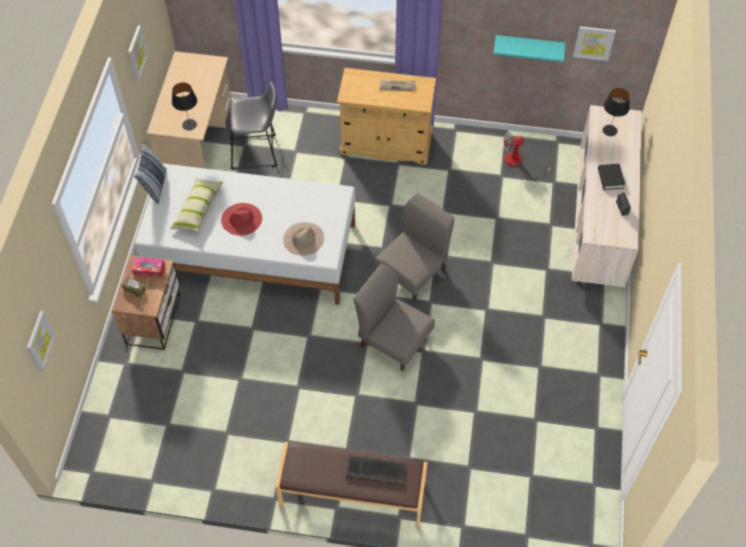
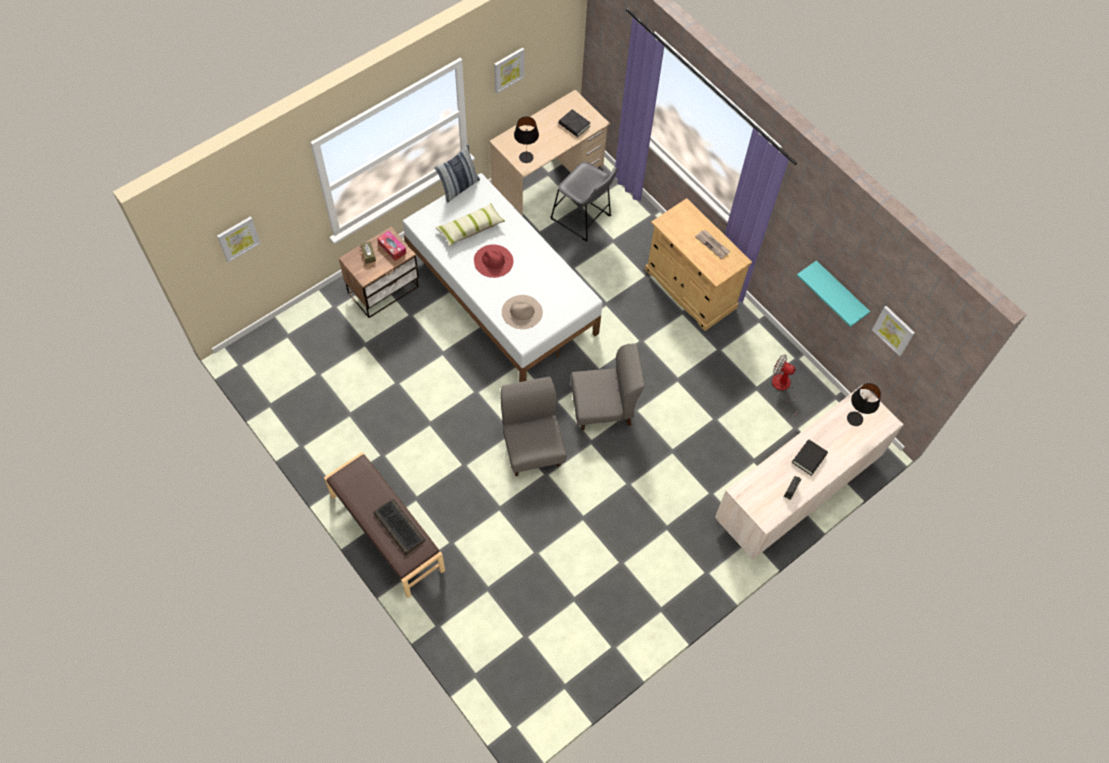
camera: 40 degrees right, 5 degrees up
none -> black book [559,109,591,137]

